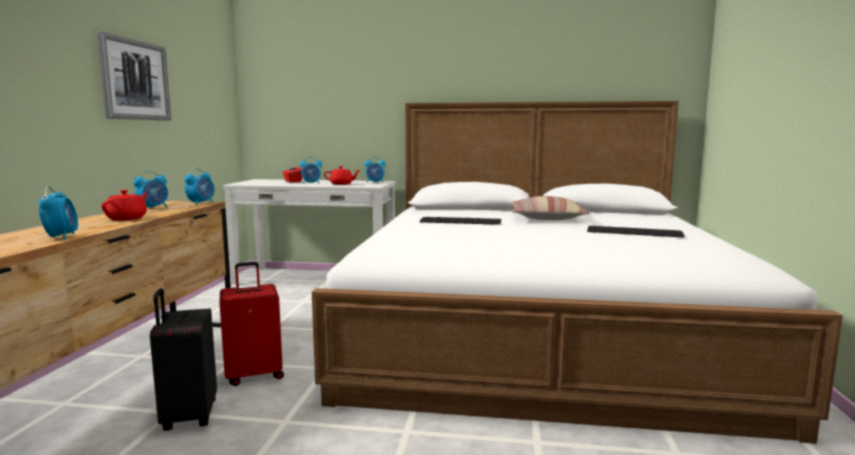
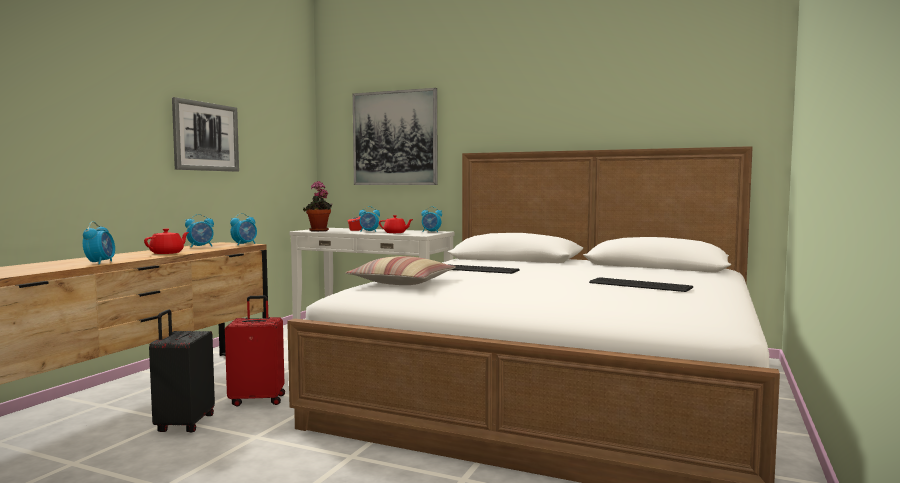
camera: 15 degrees right, 5 degrees down
pillow [511,196,589,220] -> pillow moved to [345,256,456,285]
none -> potted plant [303,181,333,232]
none -> picture [353,88,437,185]

